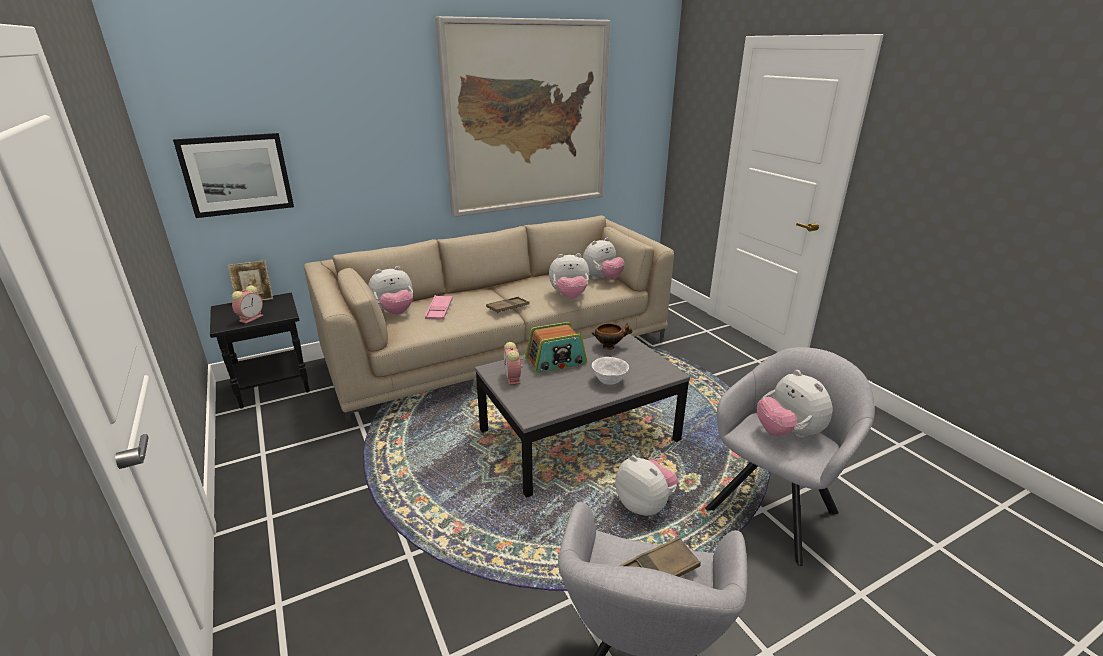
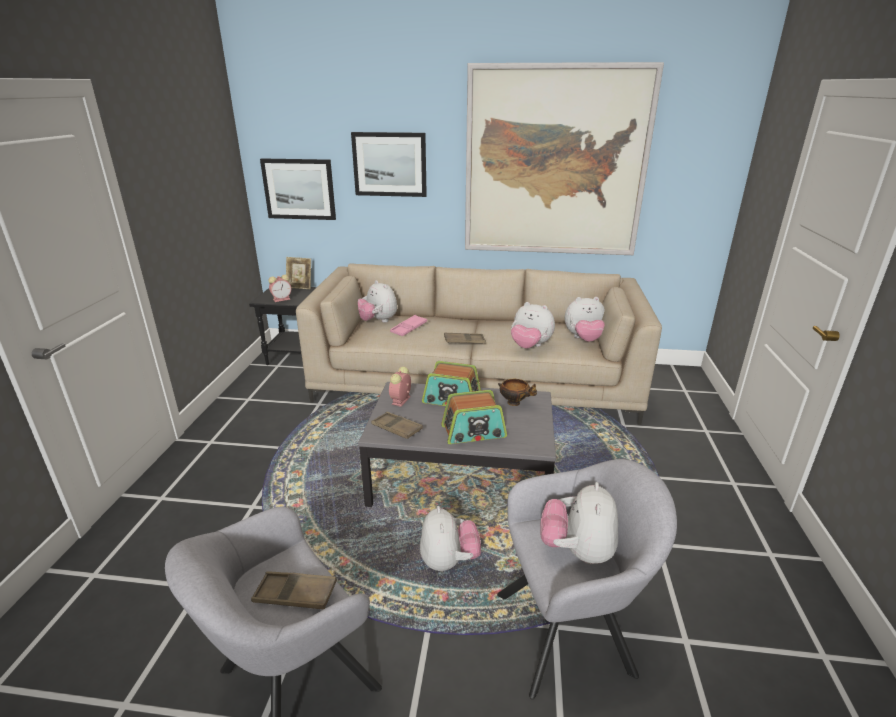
camera: 35 degrees right, 0 degrees up
plush toy [368,266,413,315] -> plush toy turned 45 degrees clockwise [358,280,397,322]
white bowl [592,357,629,385] -> radio [441,390,507,444]
none -> picture [351,132,427,197]
none -> brown tray [371,412,423,439]

